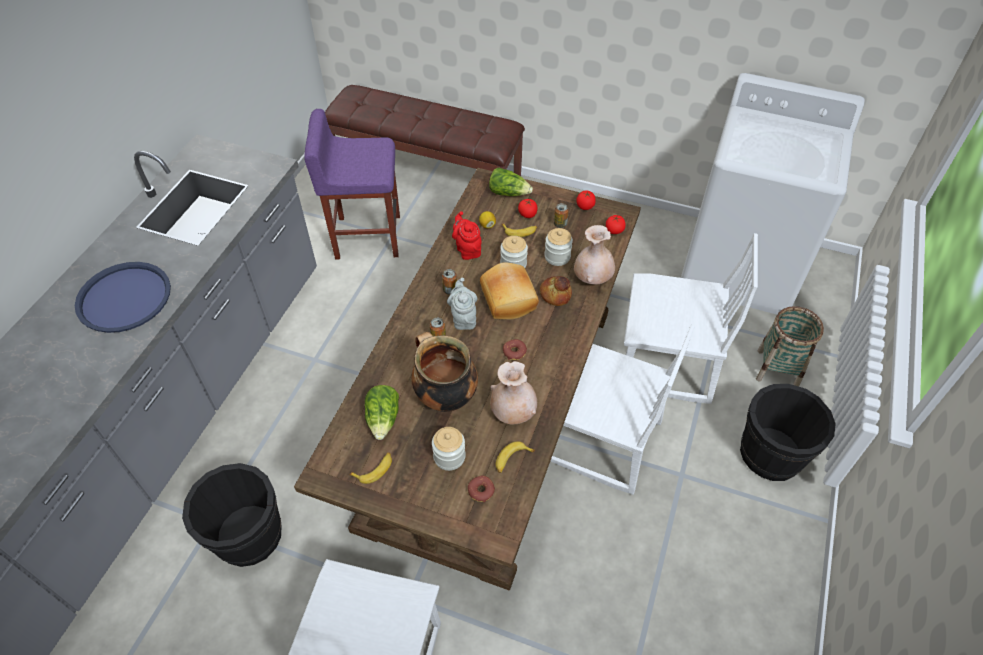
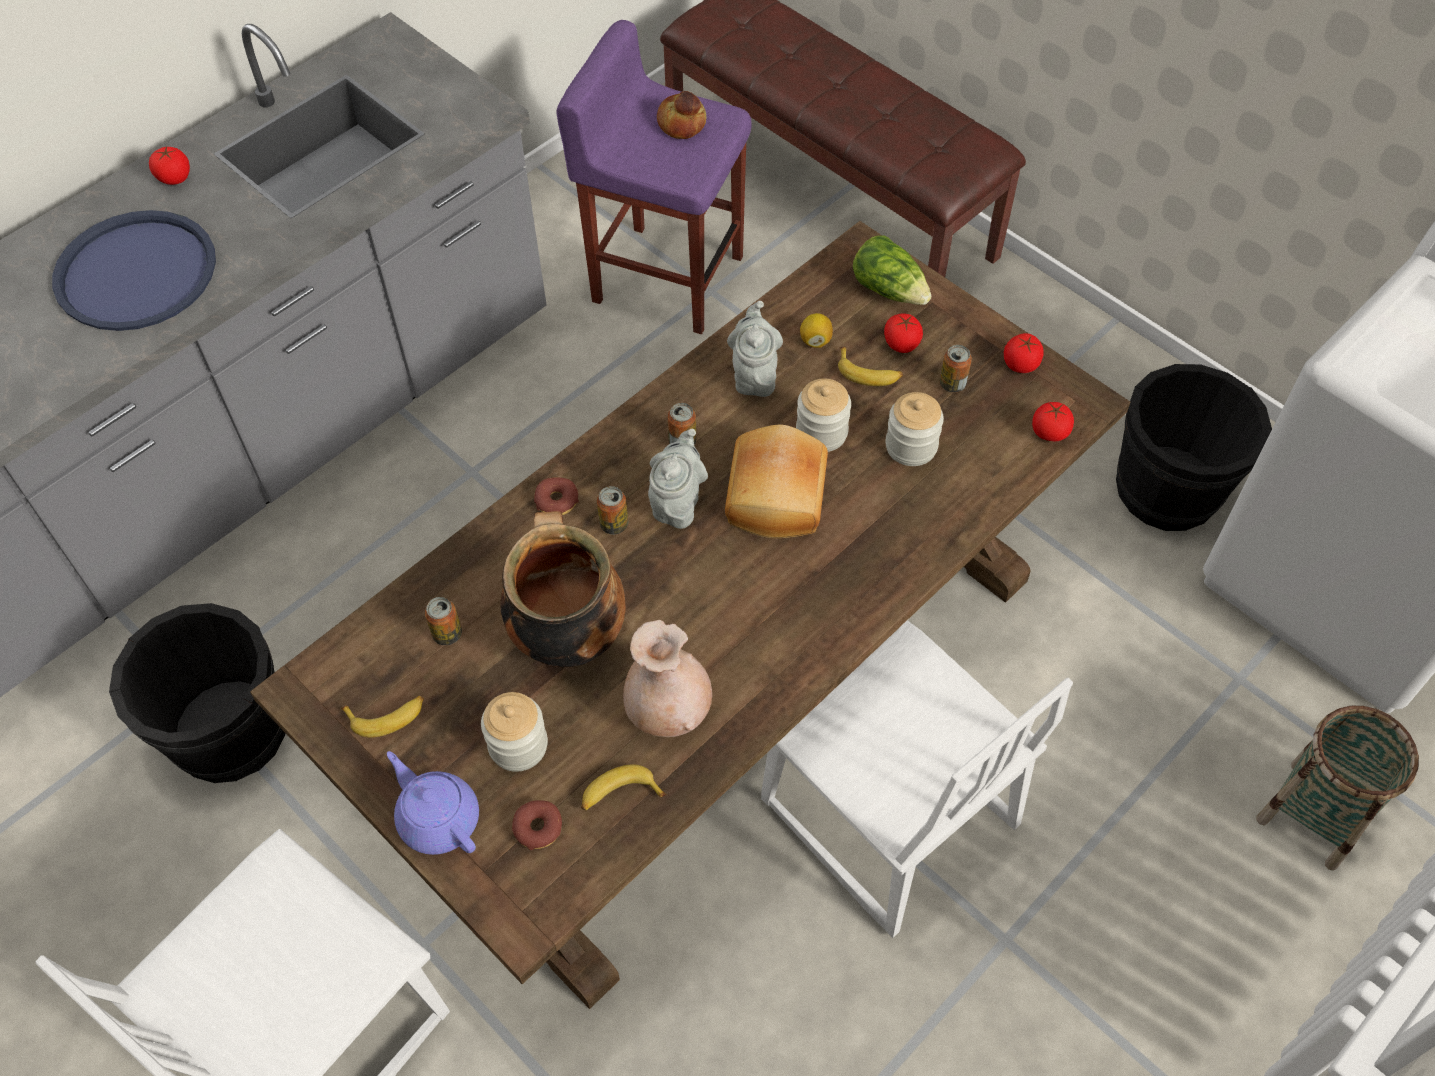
camera: 25 degrees right, 5 degrees up
lettuce [365,385,399,440] -> can [425,597,462,645]
red teapot [452,211,482,260] -> grey teapot [727,301,783,397]
donut [503,339,527,360] -> donut moved to [534,477,579,515]
bread [540,276,572,306] -> bread moved to [657,91,706,139]
beige vase [574,225,615,284] -> none
white chair [624,233,758,404] -> none
black bucket [740,384,836,481] -> black bucket moved to [1116,364,1272,531]
none -> tomato [149,146,190,185]
none -> purple teapot [387,751,479,855]

